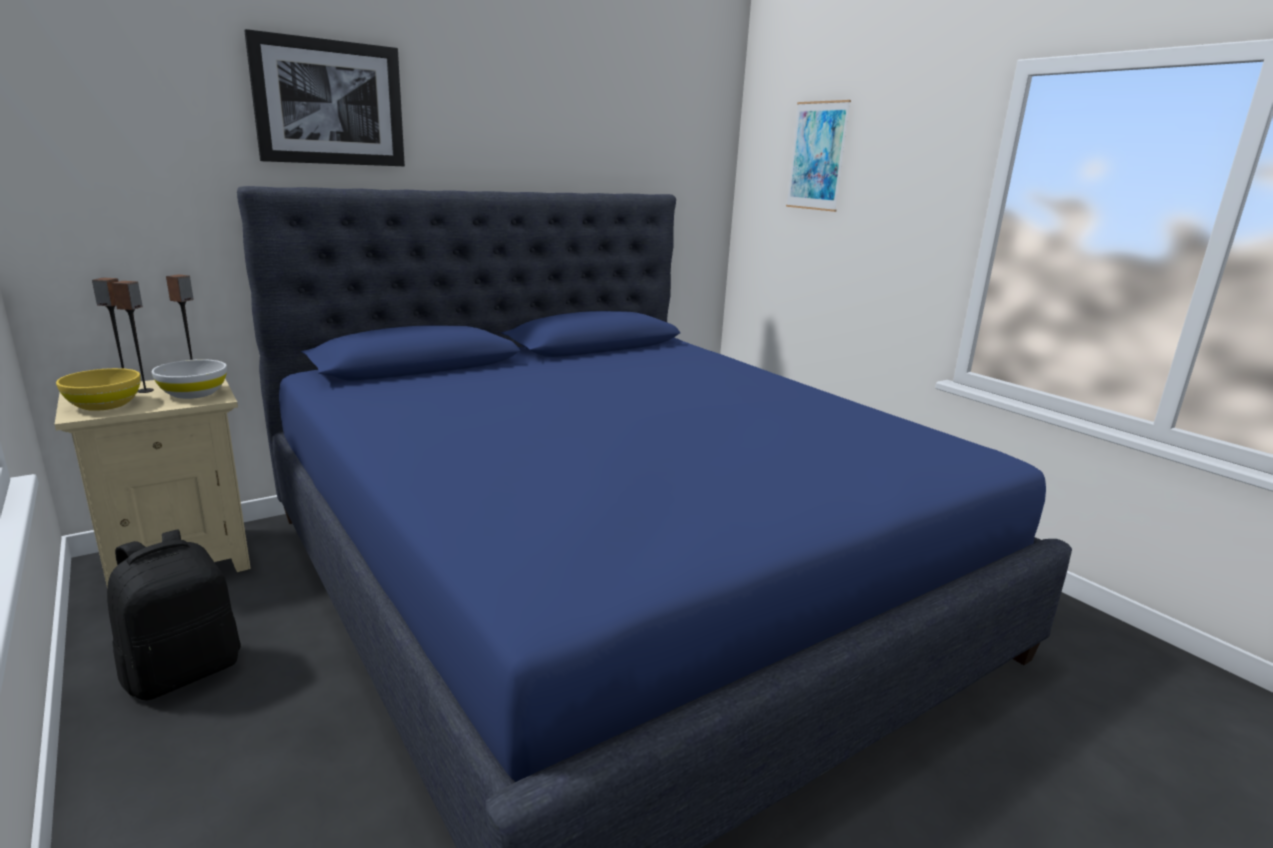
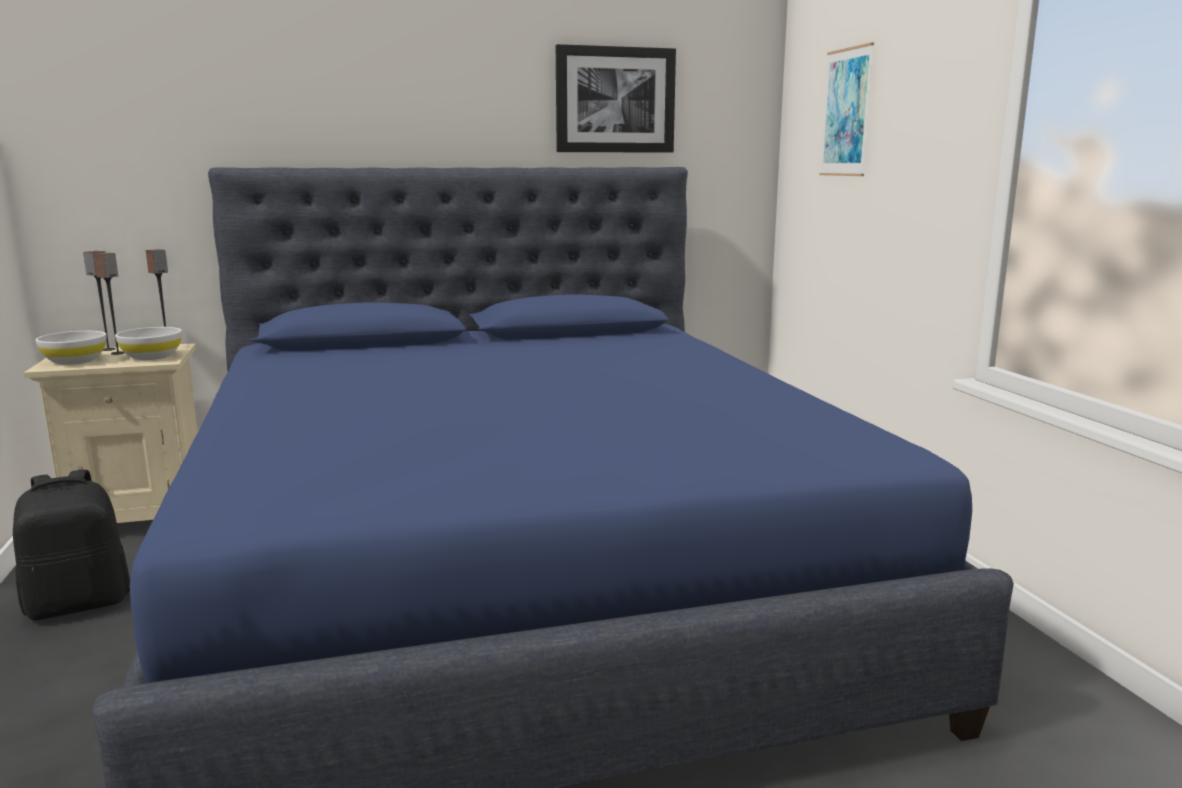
camera: 20 degrees right, 5 degrees down
yellow bowl [56,368,141,411] -> white bowl [36,331,107,365]
picture [244,29,405,166] -> picture moved to [556,44,676,153]

